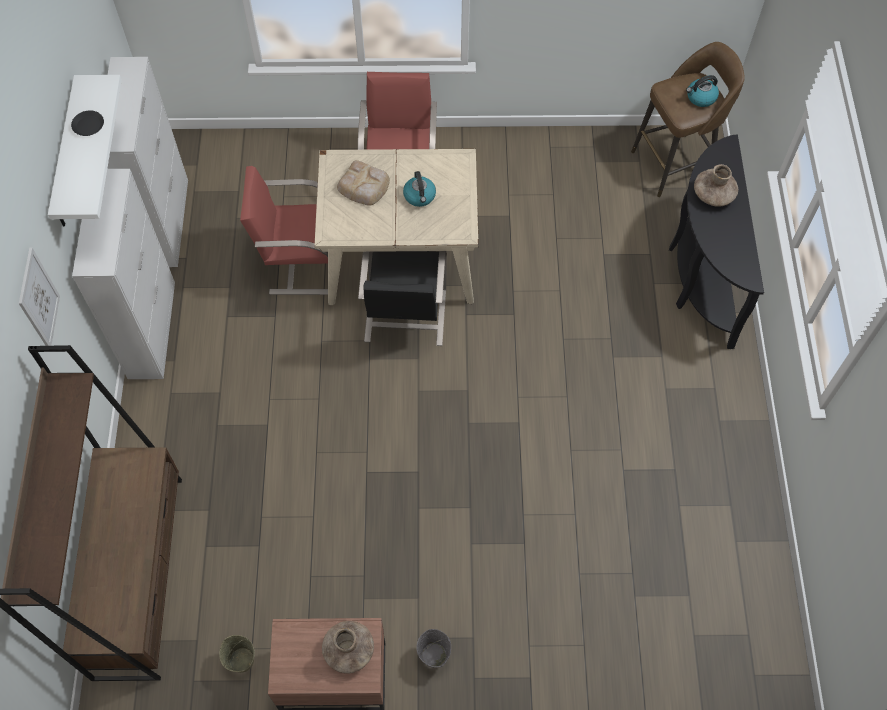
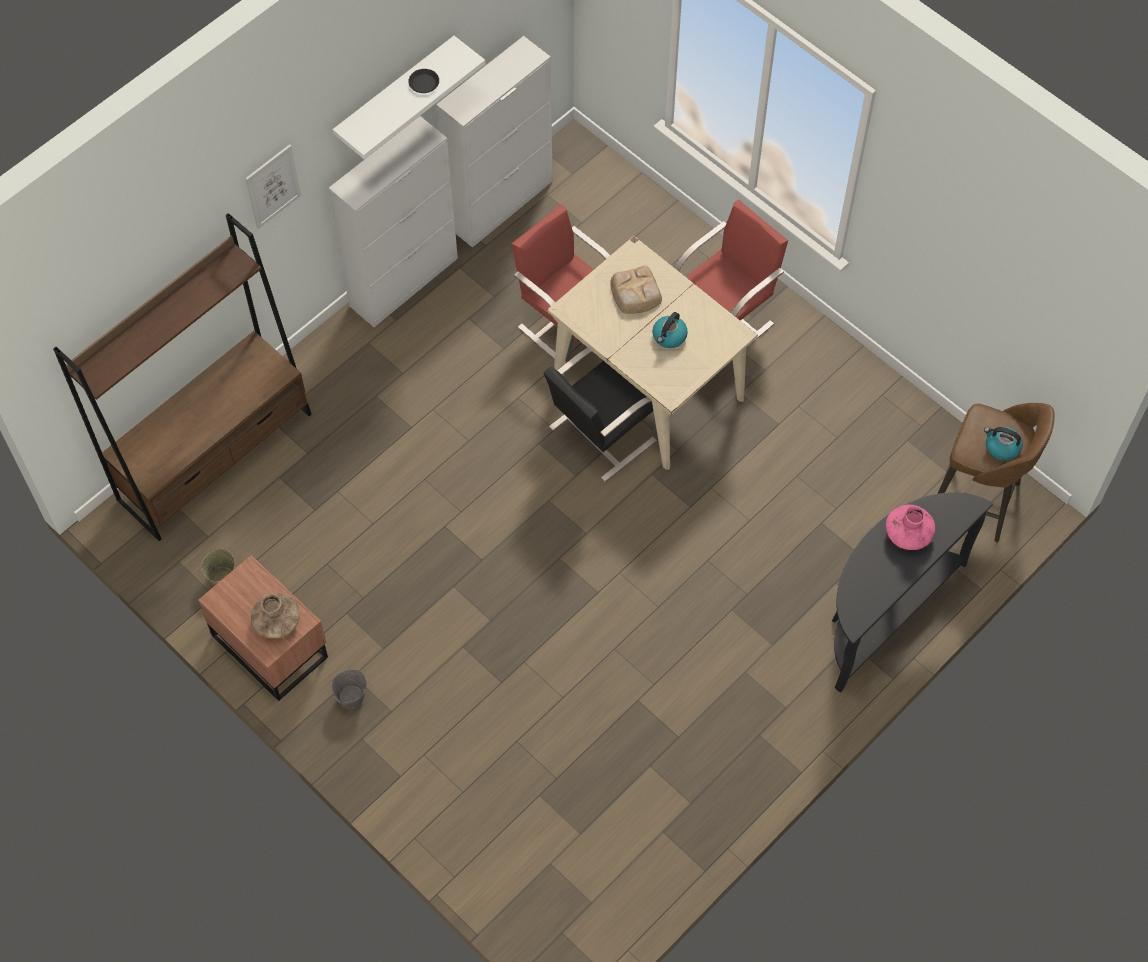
camera: 45 degrees right, 0 degrees up
brown vase [694,164,738,207] -> pink vase [886,505,935,550]

